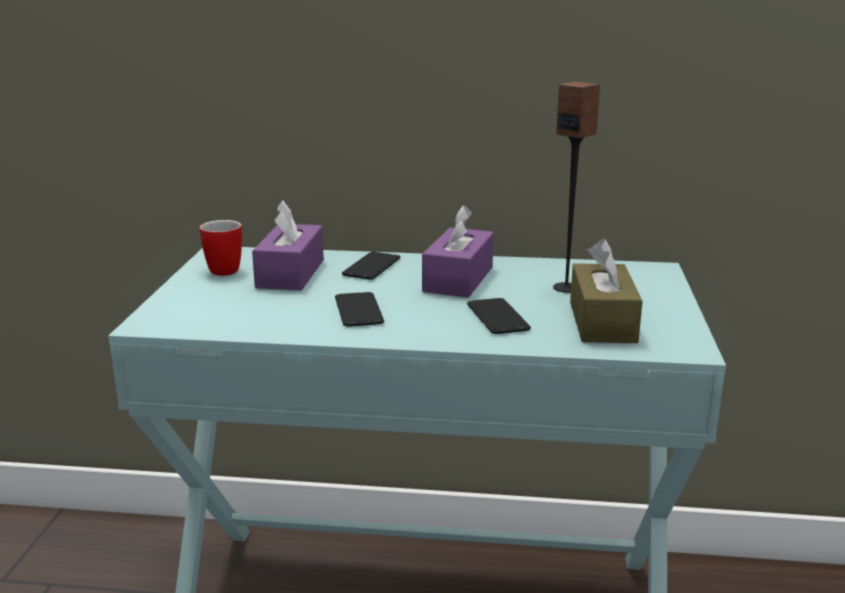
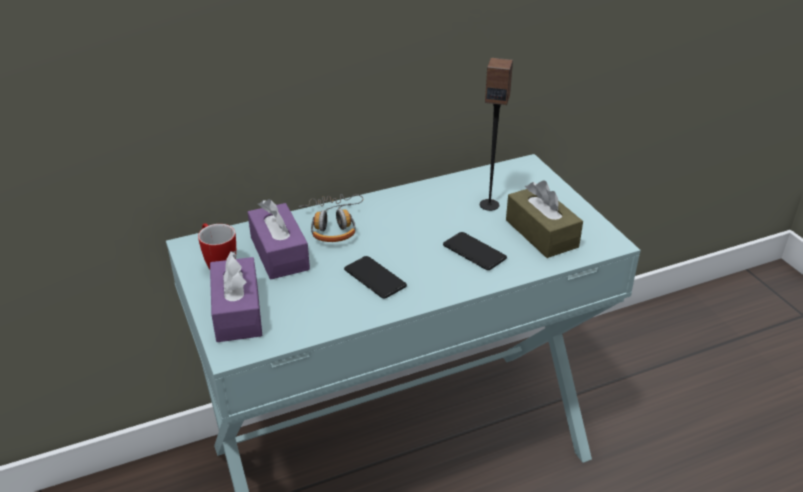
camera: 30 degrees left, 15 degrees up
phone [342,252,401,280] -> headphones [299,194,363,242]
purple tissue box [422,205,494,298] -> purple tissue box moved to [210,251,262,342]

